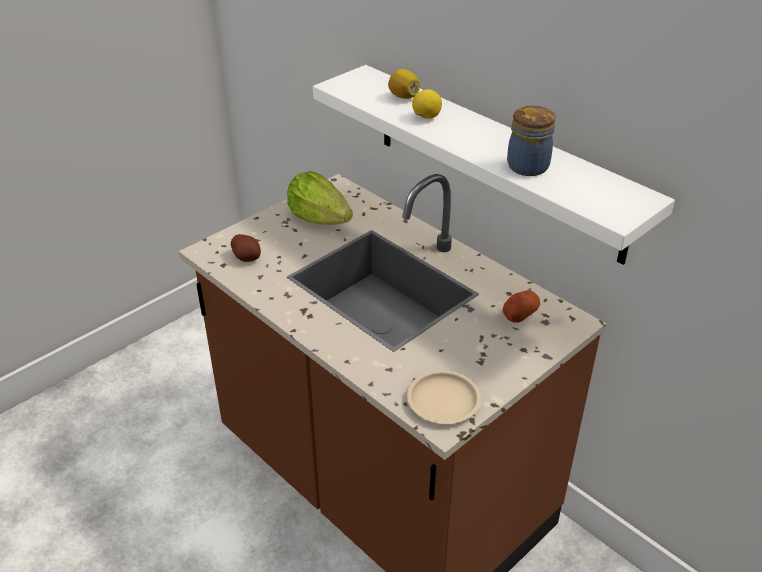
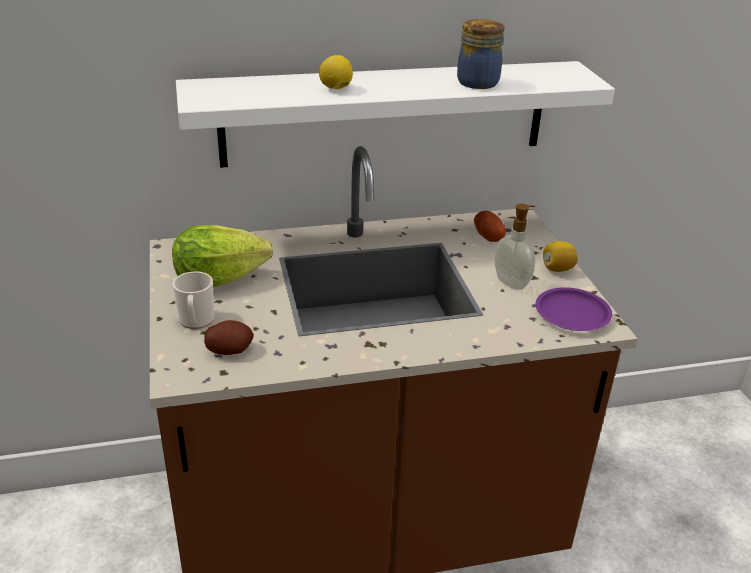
camera: 60 degrees left, 5 degrees down
lemon [388,69,420,99] -> lemon moved to [543,241,578,272]
beige plate [407,370,481,424] -> purple plate [536,287,612,331]
none -> mug [173,271,214,329]
none -> soap dispenser [495,204,535,290]

